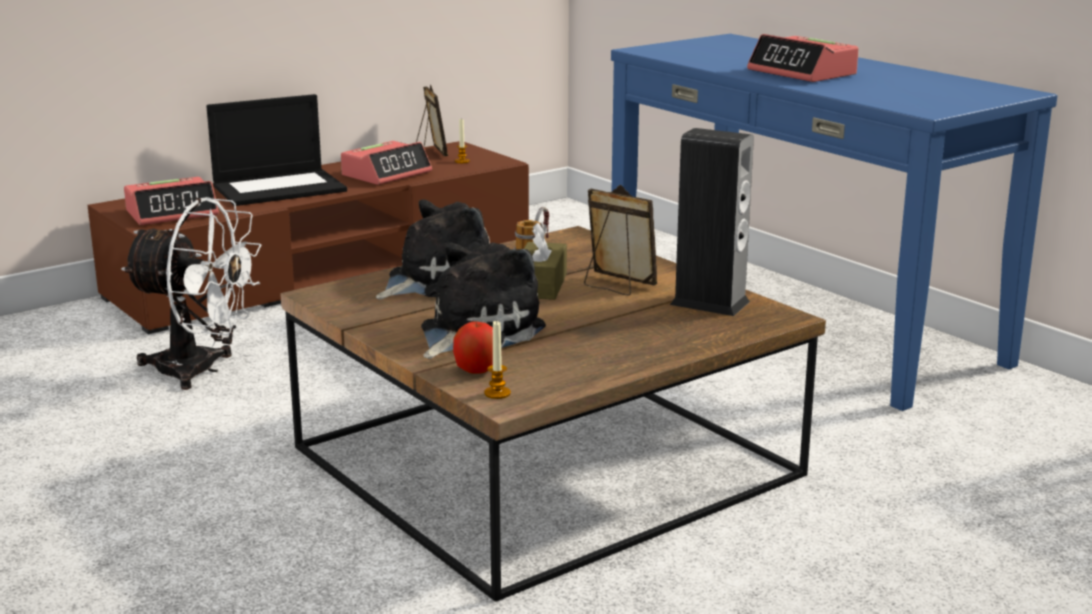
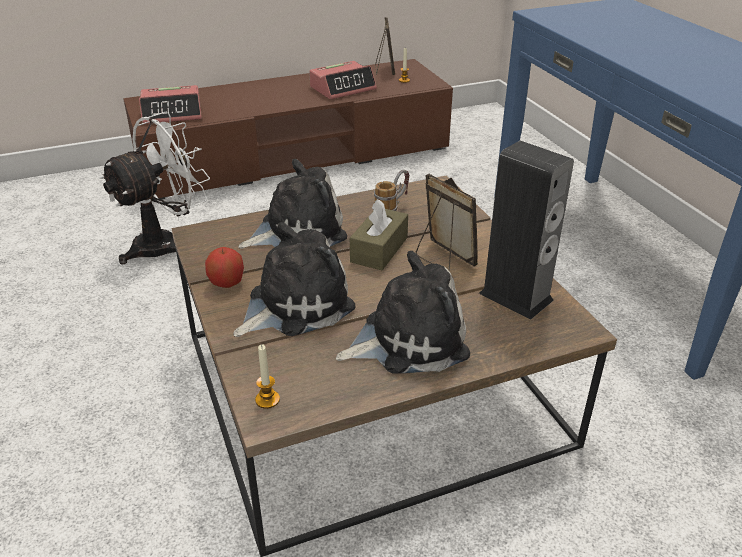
camera: 15 degrees right, 15 degrees up
white fan [121,197,262,390] -> white fan turned 75 degrees counterclockwise [100,112,210,265]
laptop [206,94,347,206] -> none
apple [453,322,493,374] -> apple moved to [205,247,244,288]
alarm clock [747,34,859,82] -> none
none -> plush toy [336,251,470,374]

